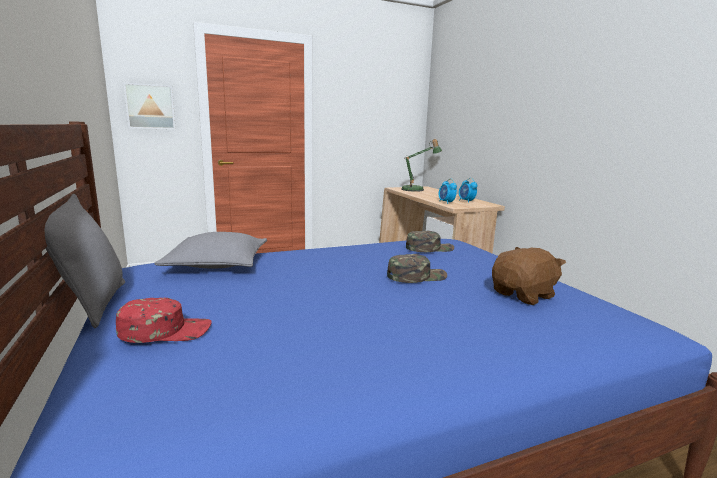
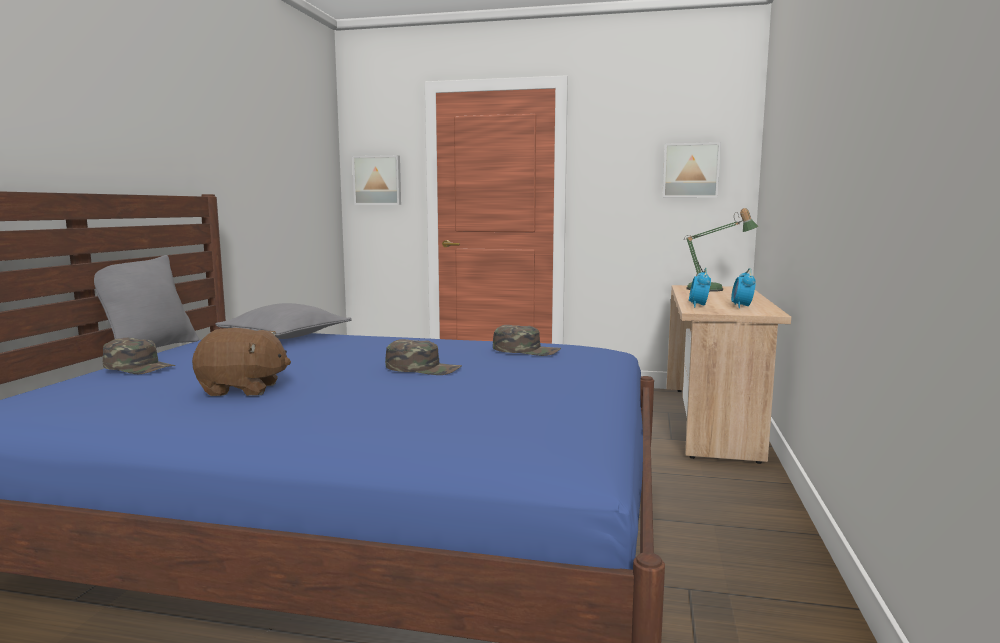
camera: 35 degrees right, 5 degrees down
red cap [116,298,211,343] -> green cap [103,338,176,374]
brown plush toy [492,247,566,305] -> brown plush toy moved to [192,328,291,396]
none -> picture [662,142,721,198]

